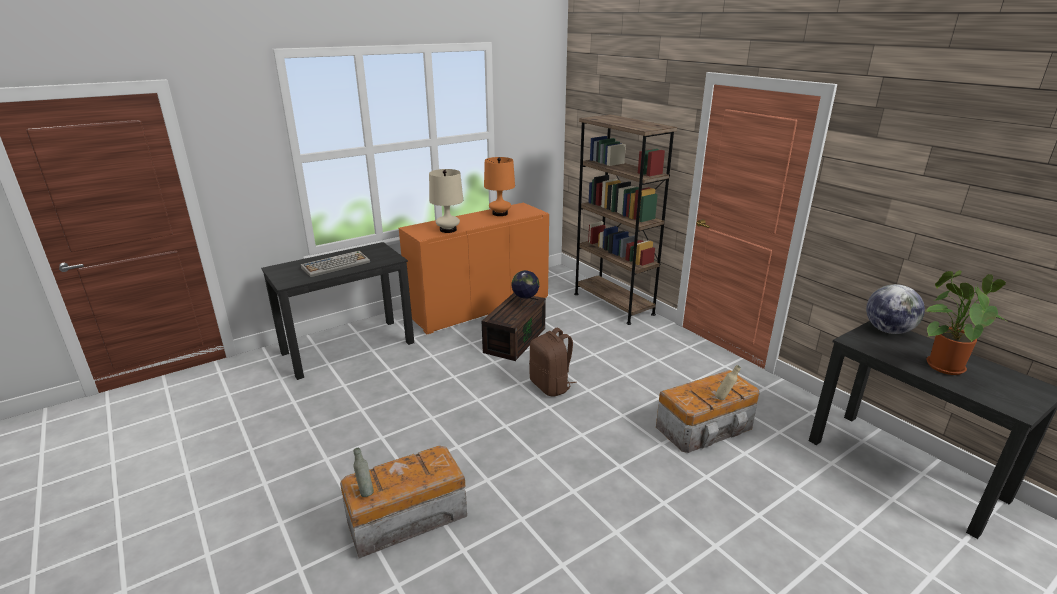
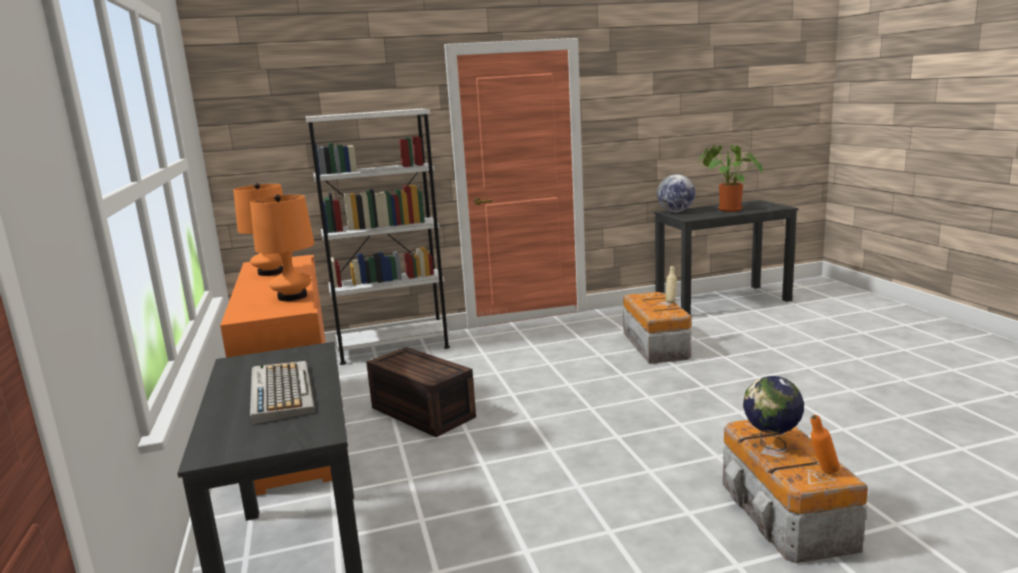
camera: 70 degrees left, 10 degrees down
grey bottle [353,448,374,497] -> orange bottle [811,415,840,474]
beige table lamp [429,169,463,233] -> orange table lamp [250,194,314,301]
globe [511,270,540,307] -> globe moved to [743,376,804,451]
brown backpack [529,328,577,397] -> none
brown bookcase [574,115,677,325] -> white bookcase [306,109,450,365]

